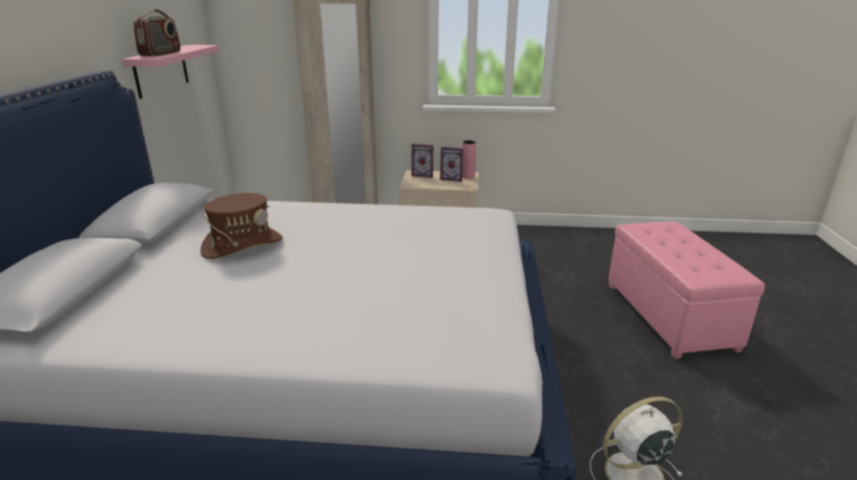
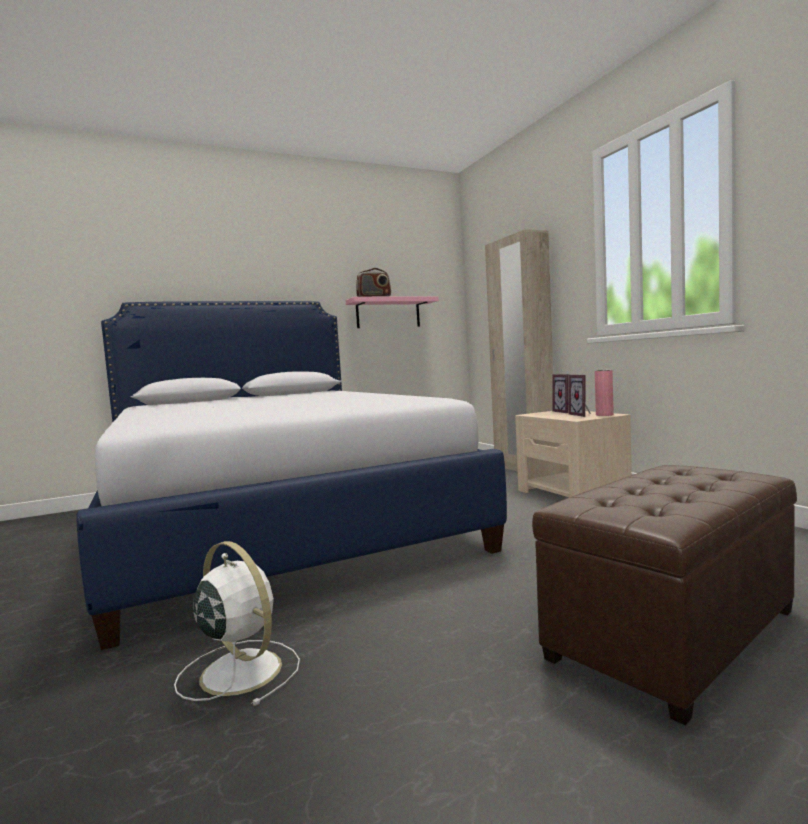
camera: 60 degrees right, 20 degrees down
brown hat [201,193,283,259] -> none
pink ottoman [608,222,765,359] -> brown ottoman [532,465,797,725]

